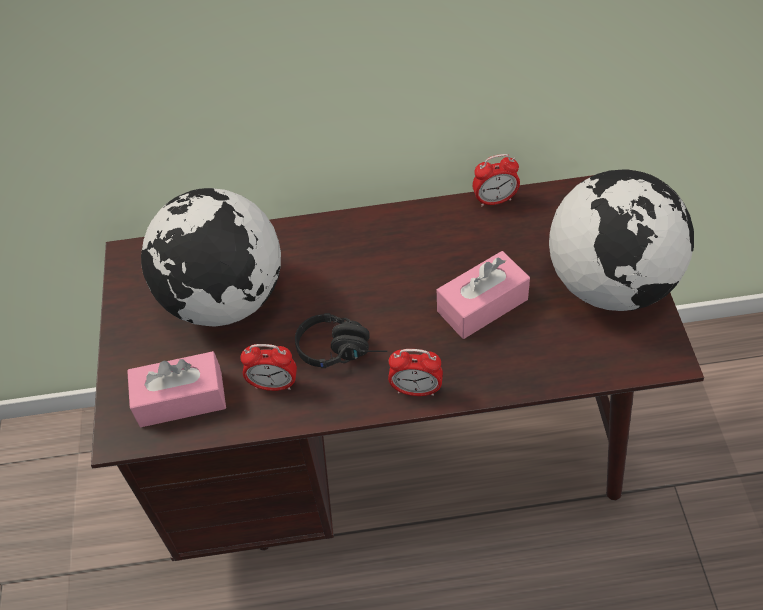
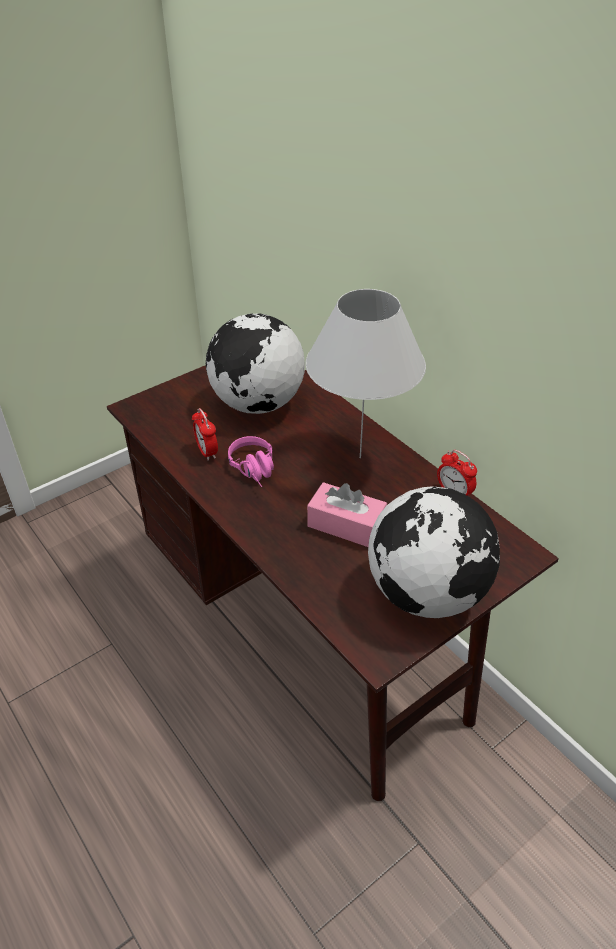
camera: 55 degrees right, 10 degrees down
pink tissue box [127,351,226,427] -> none
black headphones [295,313,387,368] -> pink headphones [228,436,274,487]
alarm clock [388,349,443,396] -> none
none -> white table lamp [305,289,426,458]

